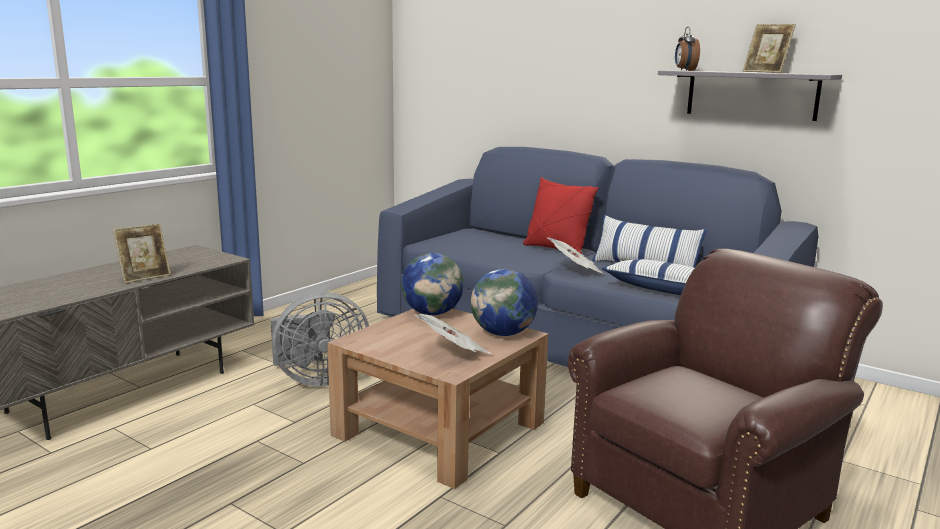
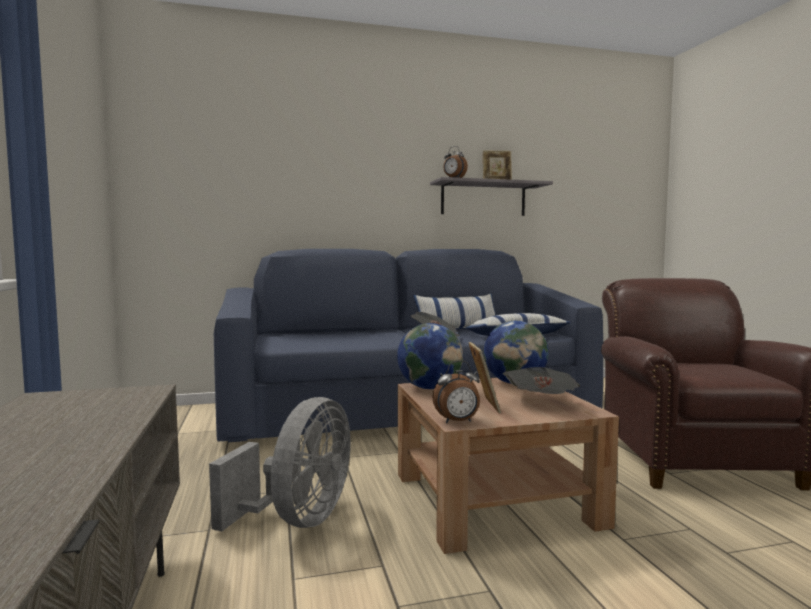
camera: 50 degrees left, 10 degrees down
picture frame [113,224,171,284] -> picture frame moved to [469,342,501,414]
red pillow [523,177,599,254] -> none
none -> alarm clock [432,360,480,423]

